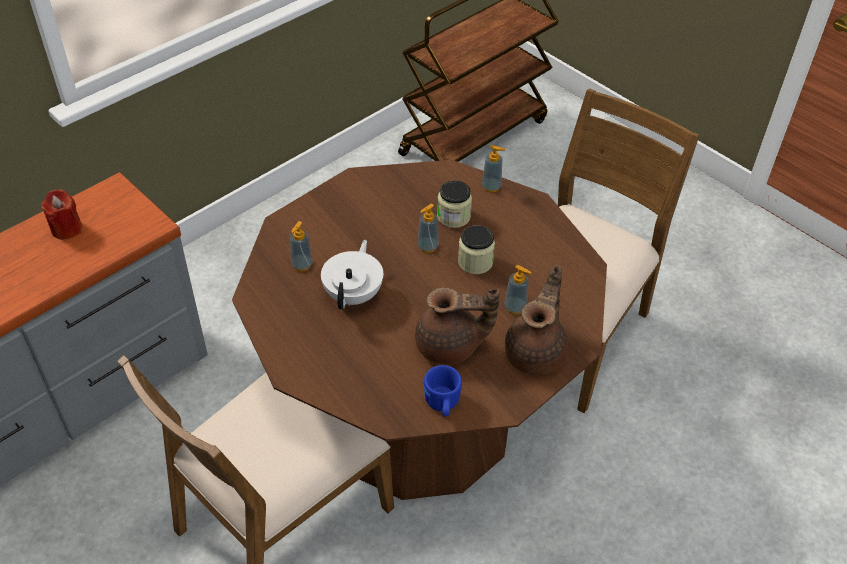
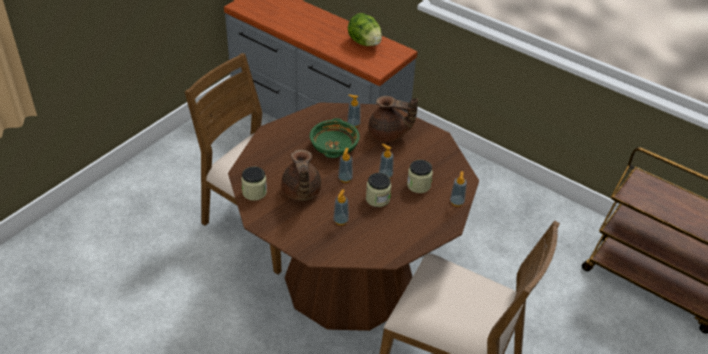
camera: 80 degrees right, 5 degrees down
red candle [41,189,82,239] -> lettuce [348,13,382,46]
white teapot [321,240,383,310] -> green bowl [310,118,360,158]
blue mug [424,365,462,416] -> jar [241,167,267,201]
brown teapot [504,265,568,375] -> brown teapot moved to [368,96,418,142]
none -> soap dispenser [338,148,353,183]

